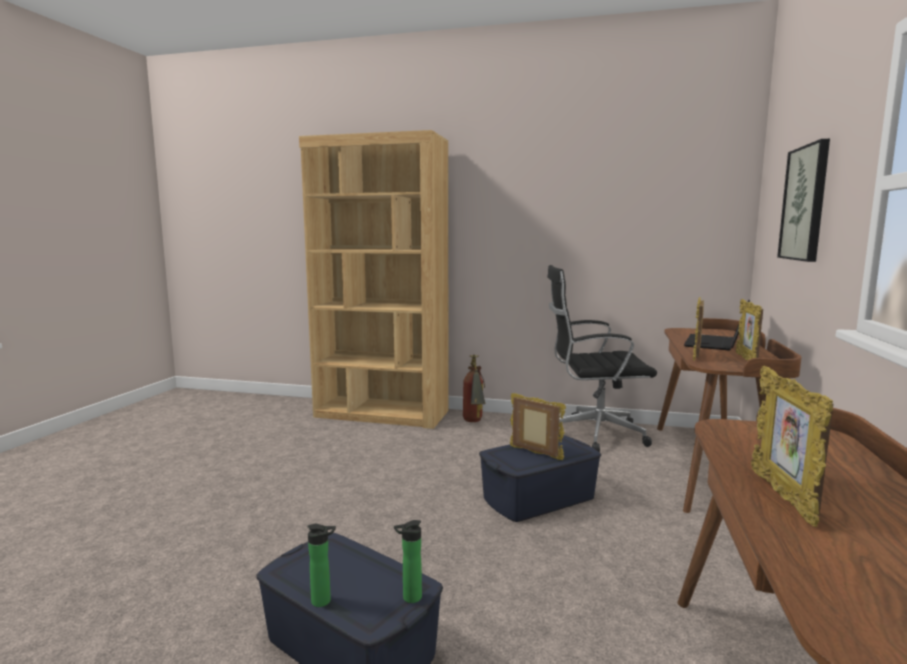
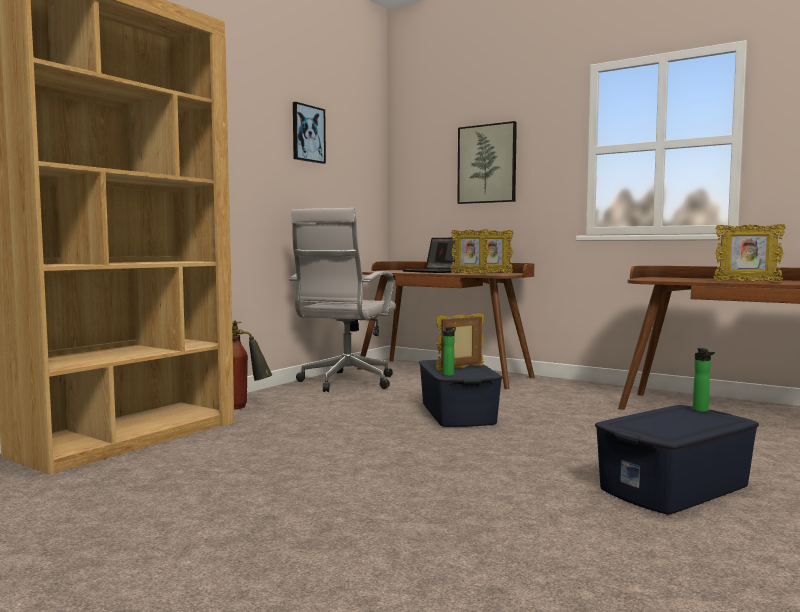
camera: 70 degrees left, 5 degrees down
bottle [308,524,336,607] -> bottle moved to [443,327,456,376]
black office chair [547,265,657,452] -> white office chair [289,208,396,392]
none -> picture [293,102,326,164]

